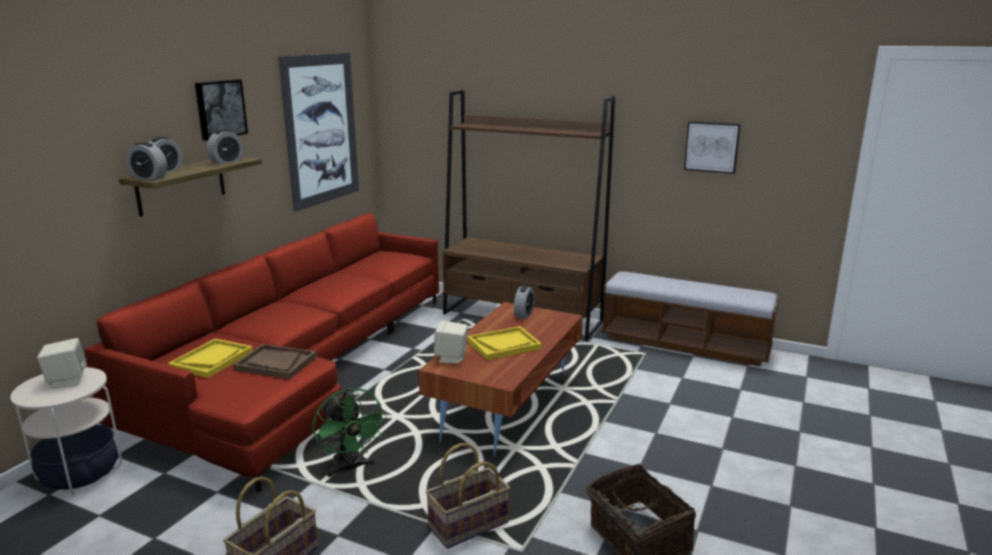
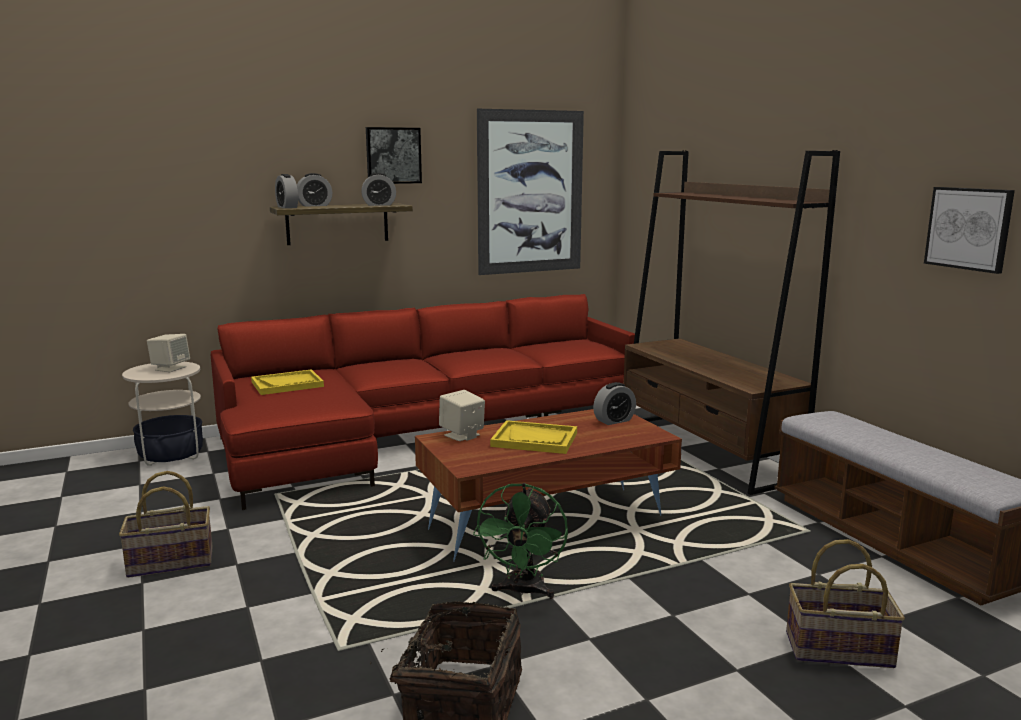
camera: 40 degrees right, 5 degrees down
brown tray [233,344,317,379] -> none
green fan [313,388,387,477] -> green fan moved to [473,483,568,599]
basket [426,443,510,549] -> basket moved to [786,539,905,668]

